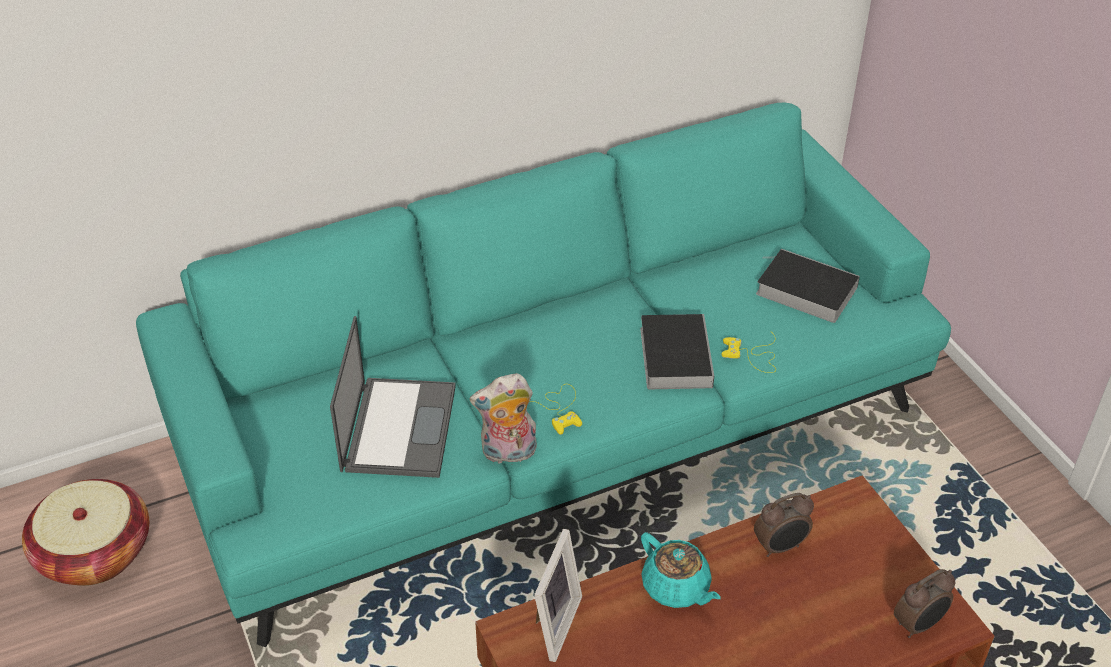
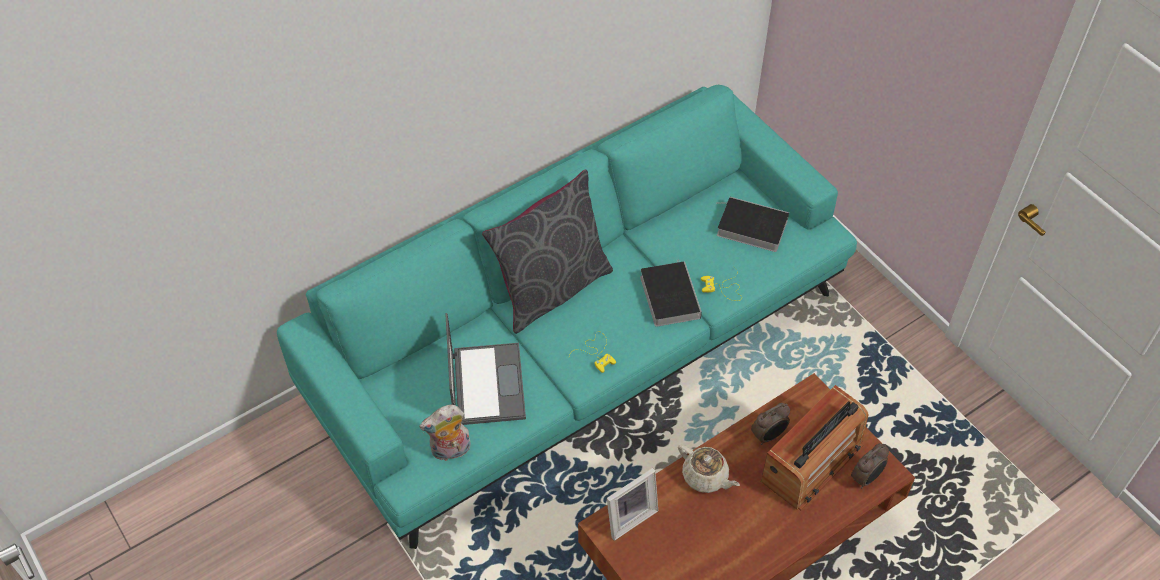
camera: 10 degrees left, 10 degrees up
basket [22,479,149,586] -> none
plush toy [470,373,537,464] -> plush toy moved to [419,405,471,461]
picture frame [534,529,582,662] -> picture frame turned 45 degrees clockwise [607,468,658,541]
turquoise teapot [641,532,721,608] -> beige teapot [678,444,740,493]
none -> grey pillow [482,169,613,334]
none -> radio [761,385,869,510]

